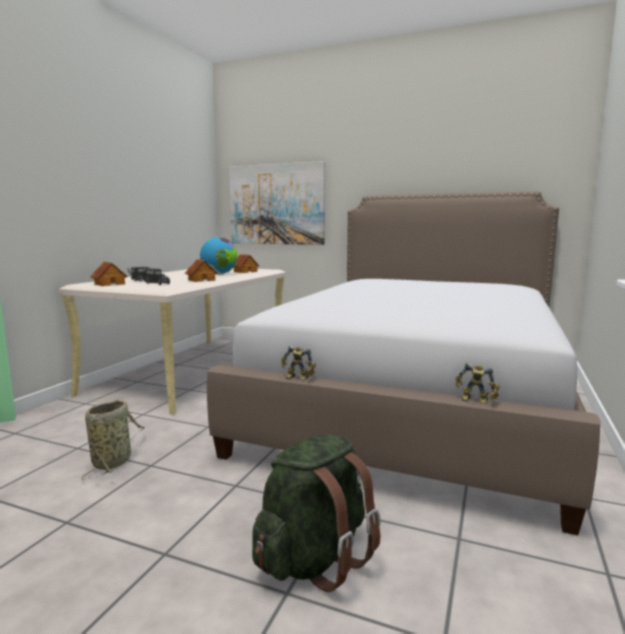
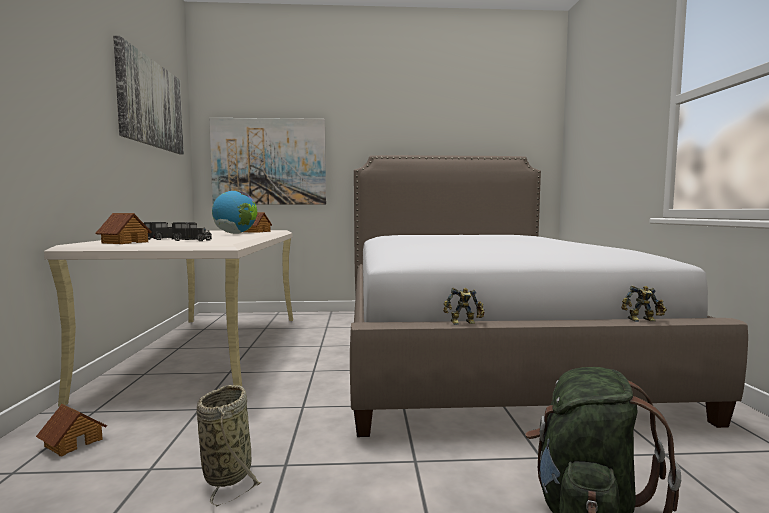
camera: 25 degrees left, 5 degrees down
toy house [185,259,218,282] -> toy house moved to [36,404,107,457]
none -> picture [113,36,184,154]

